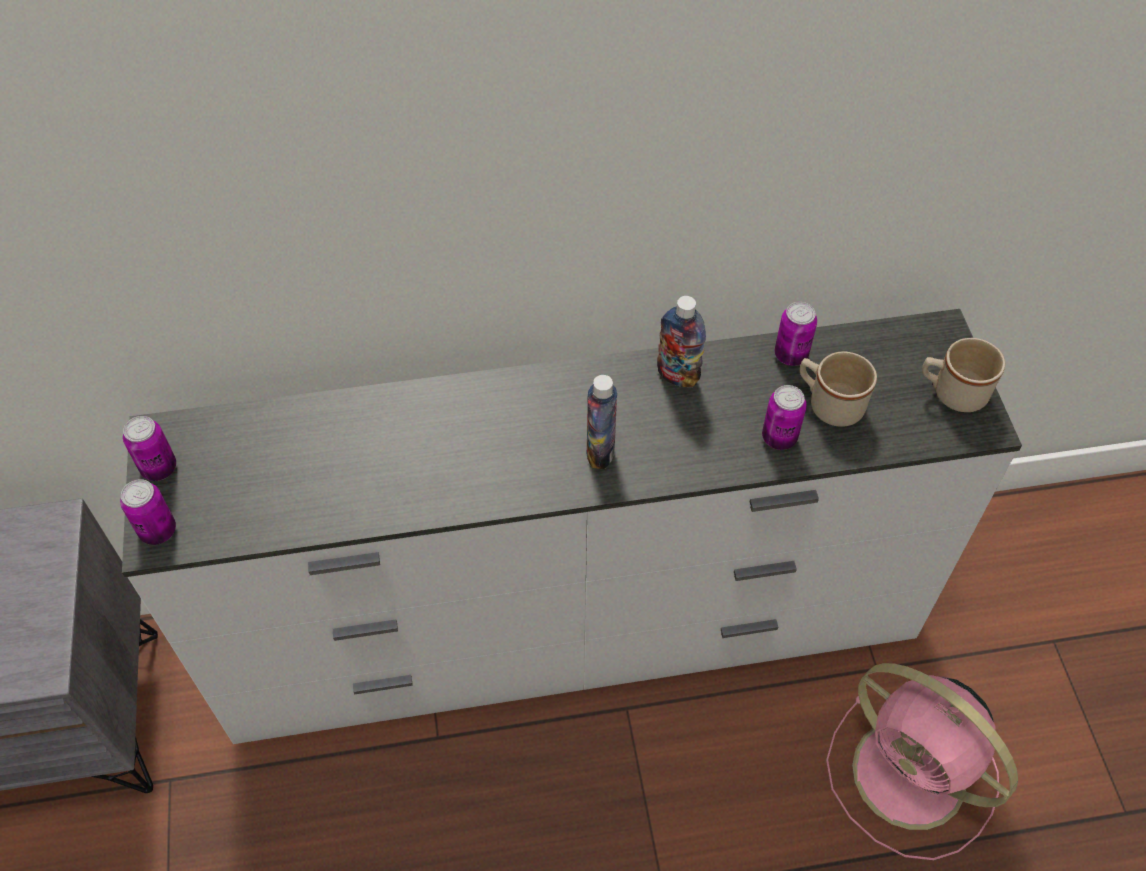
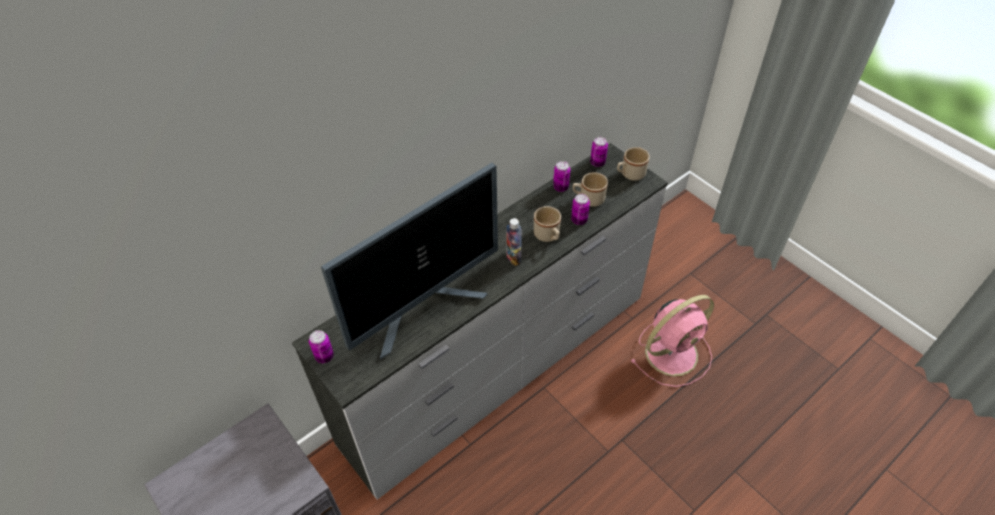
camera: 30 degrees left, 5 degrees down
can [120,479,176,545] -> can moved to [590,137,608,167]
bottle [657,296,706,387] -> none
pink fan [826,663,1018,860] -> pink fan turned 45 degrees counterclockwise [630,295,714,387]
none -> monitor [321,163,498,360]
none -> beige mug [534,206,561,242]

